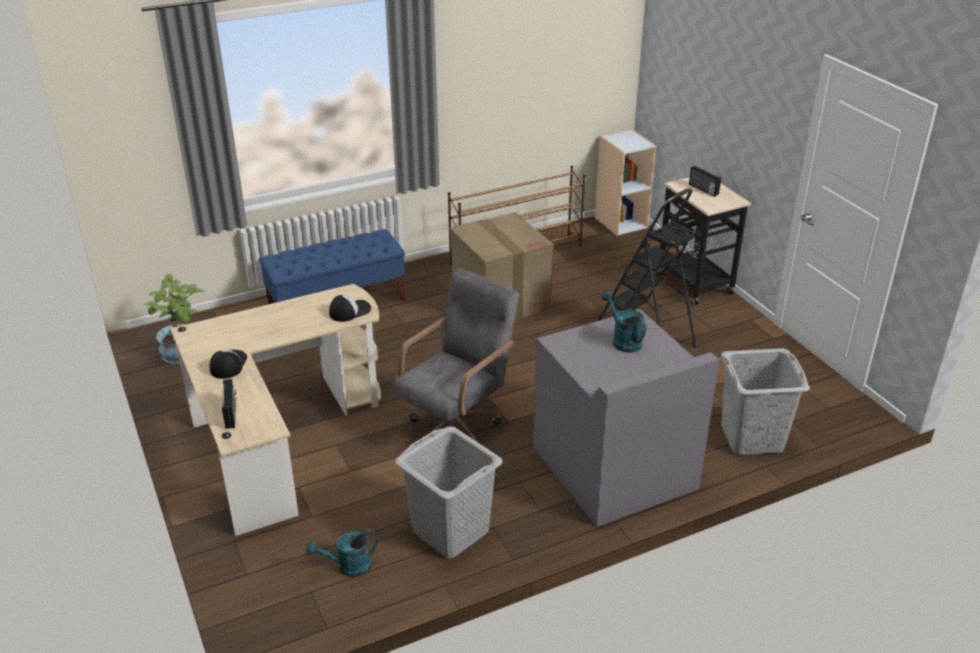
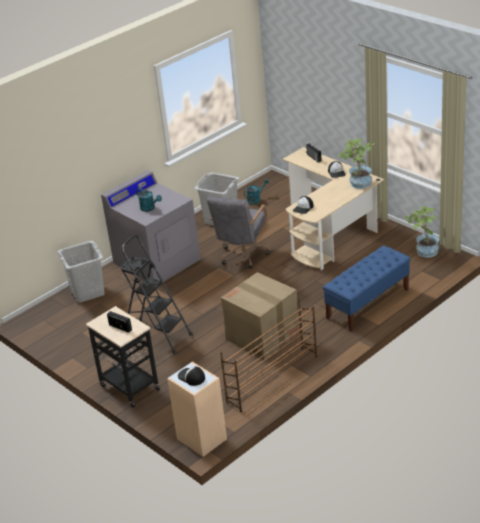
camera: 165 degrees right, 0 degrees up
none -> cap [178,366,205,386]
none -> potted plant [338,139,375,189]

